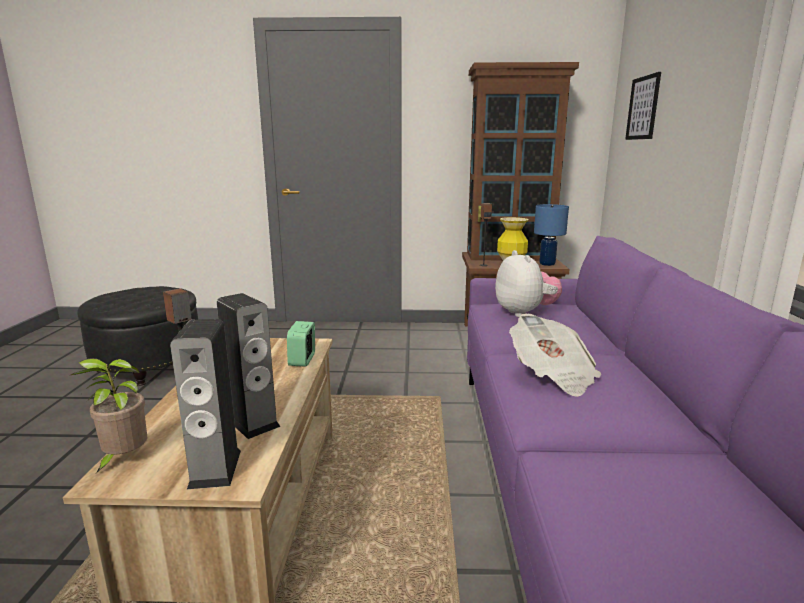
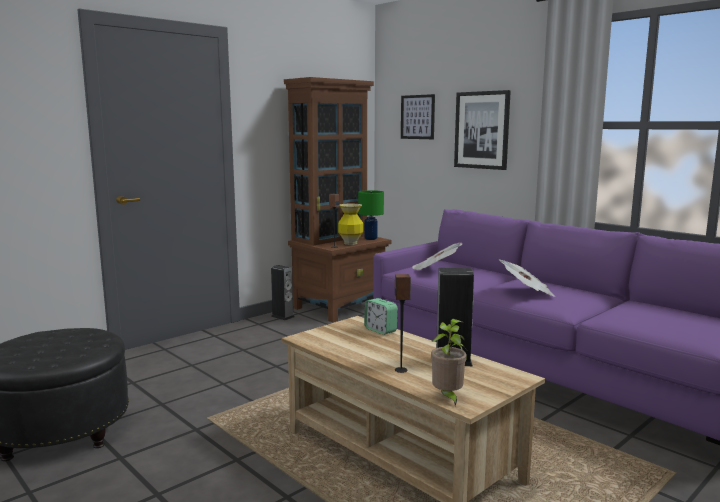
camera: 45 degrees left, 5 degrees down
speaker [170,319,241,489] -> speaker moved to [271,265,295,320]
plush toy [495,250,562,317] -> newspaper [412,243,462,271]
blue table lamp [534,204,569,266] -> green table lamp [358,190,384,240]
none -> picture [454,90,511,170]

